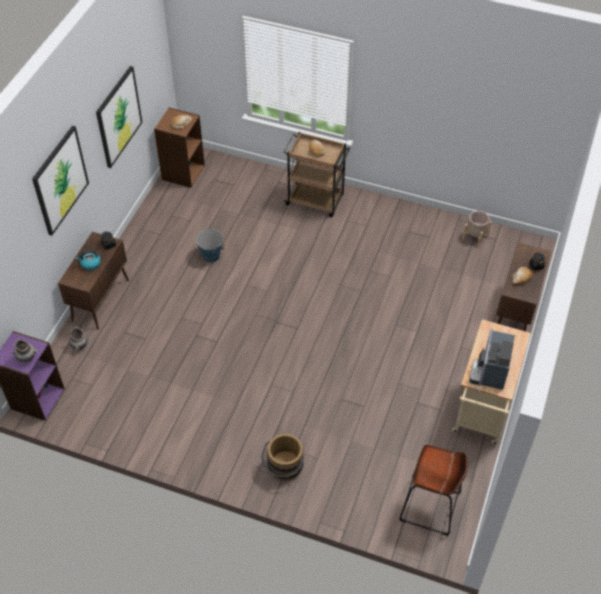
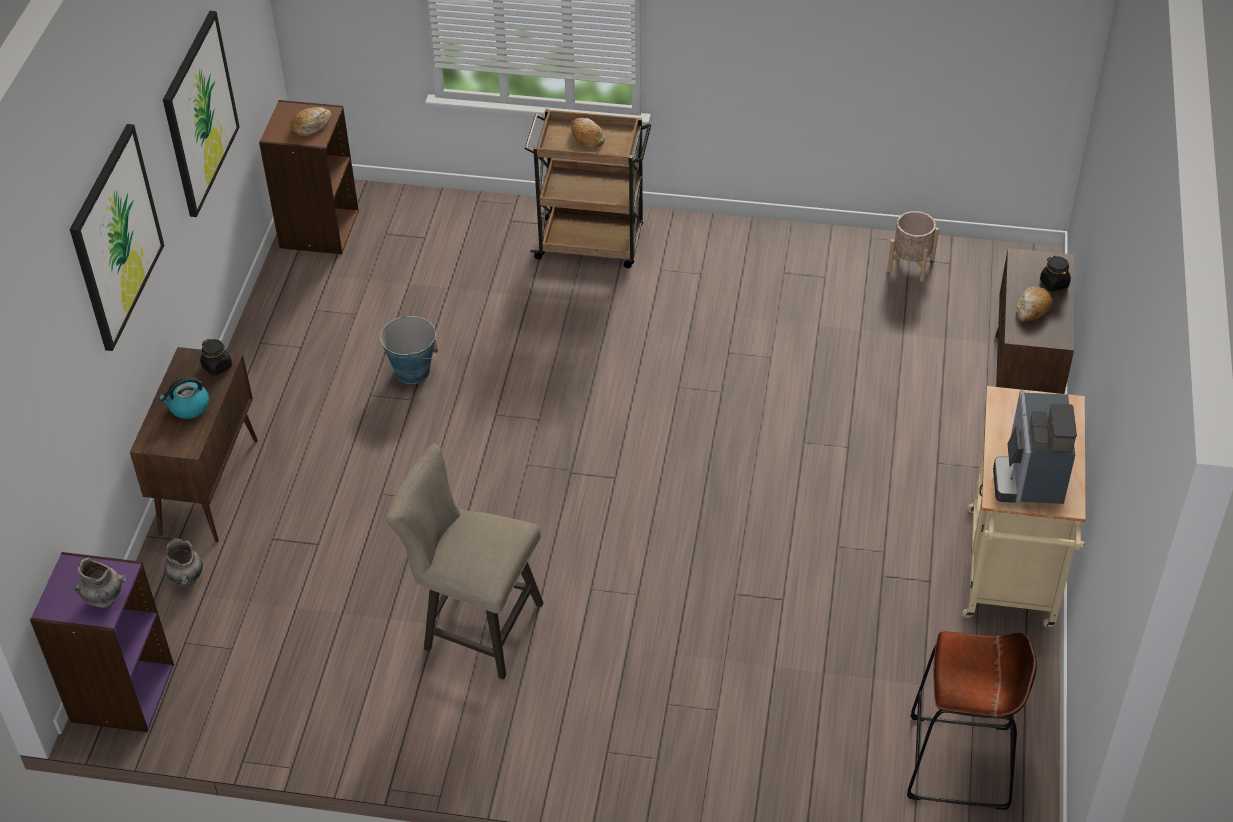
camera: 10 degrees left, 5 degrees down
brown bucket [261,434,304,481] -> none
none -> beige stool [386,443,544,680]

